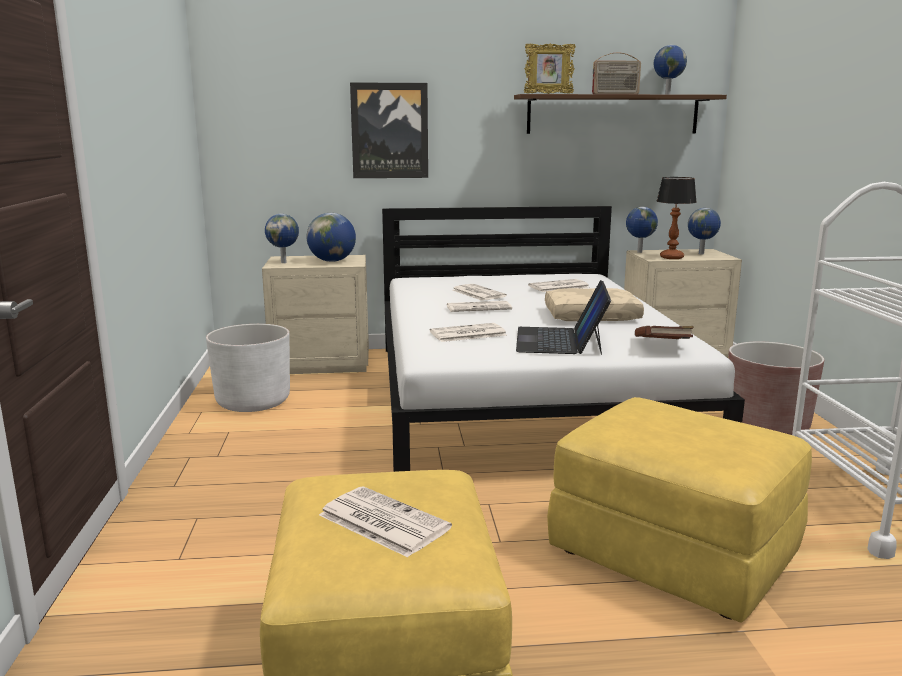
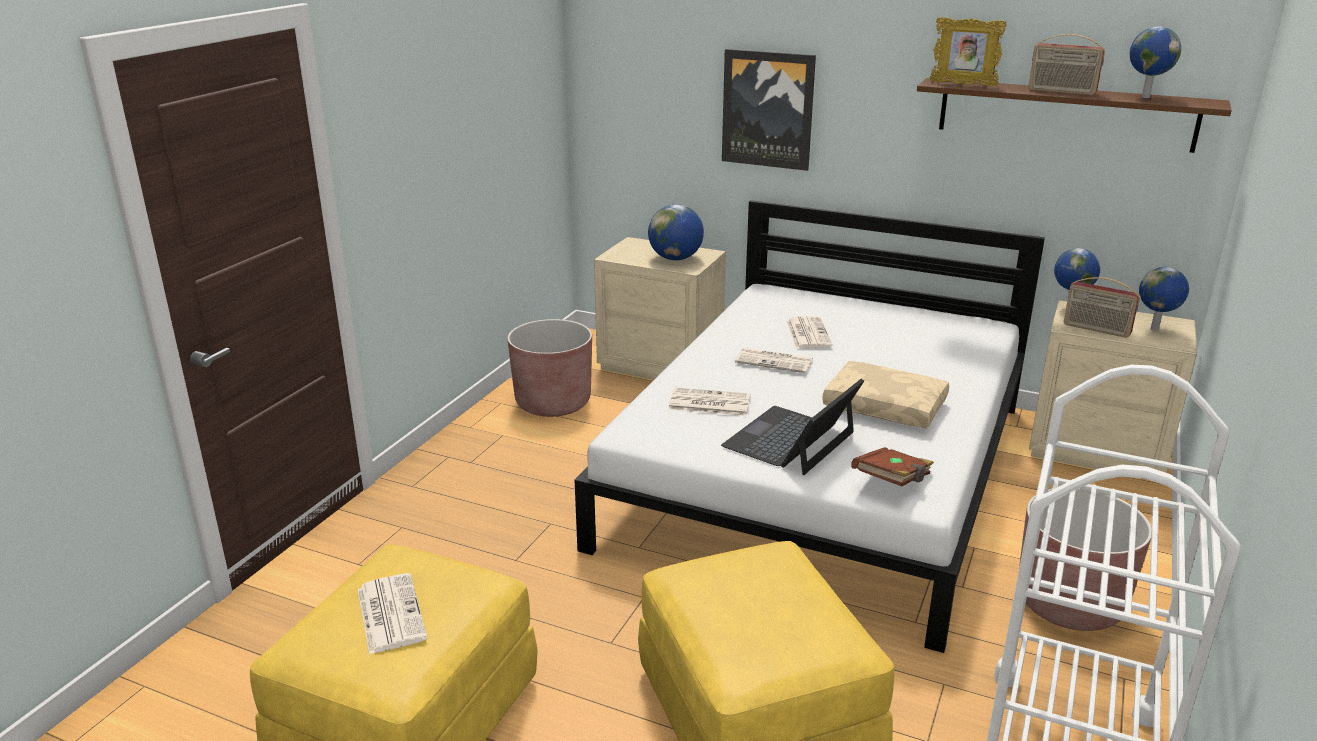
camera: 30 degrees right, 10 degrees up
white planter [206,324,290,412] -> brown planter [507,319,592,417]
globe [265,214,299,263] -> none
newspaper [528,279,589,292] -> none
table lamp [657,177,697,259] -> radio [1064,277,1140,338]

